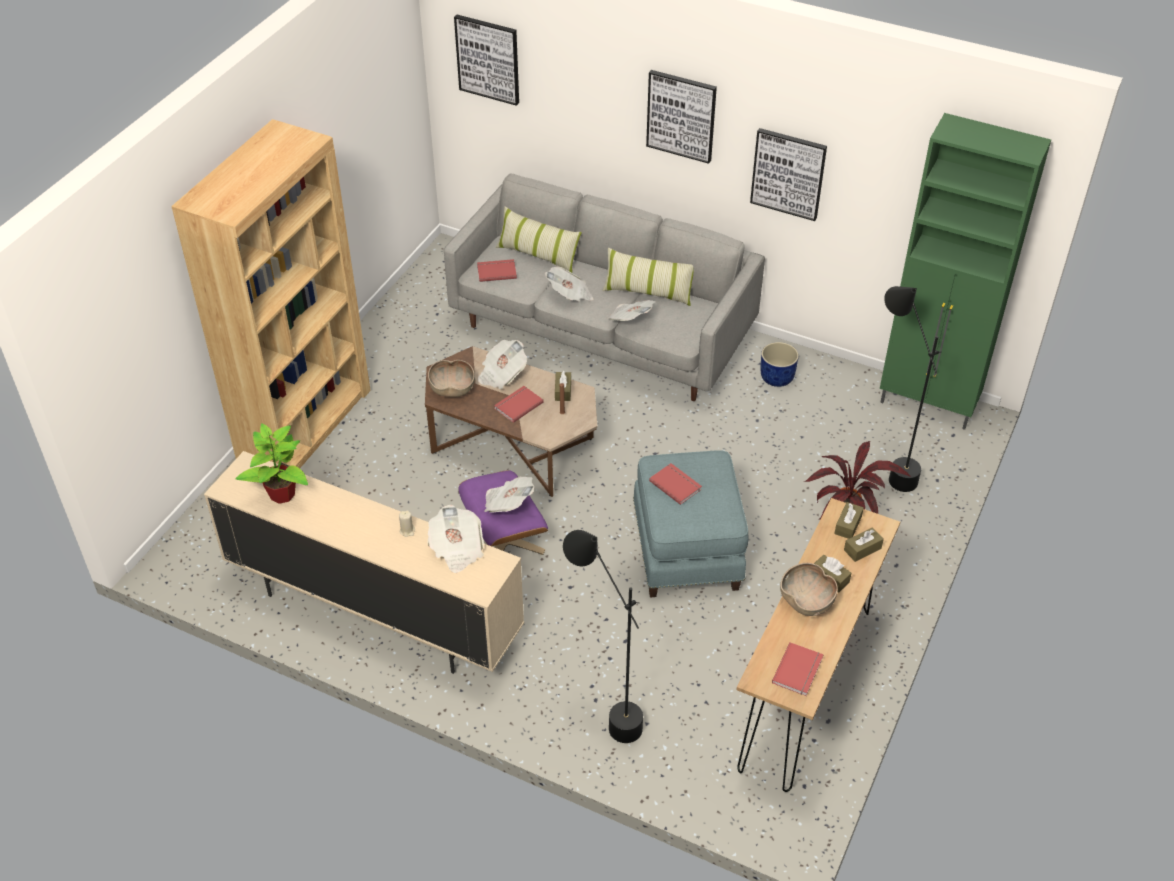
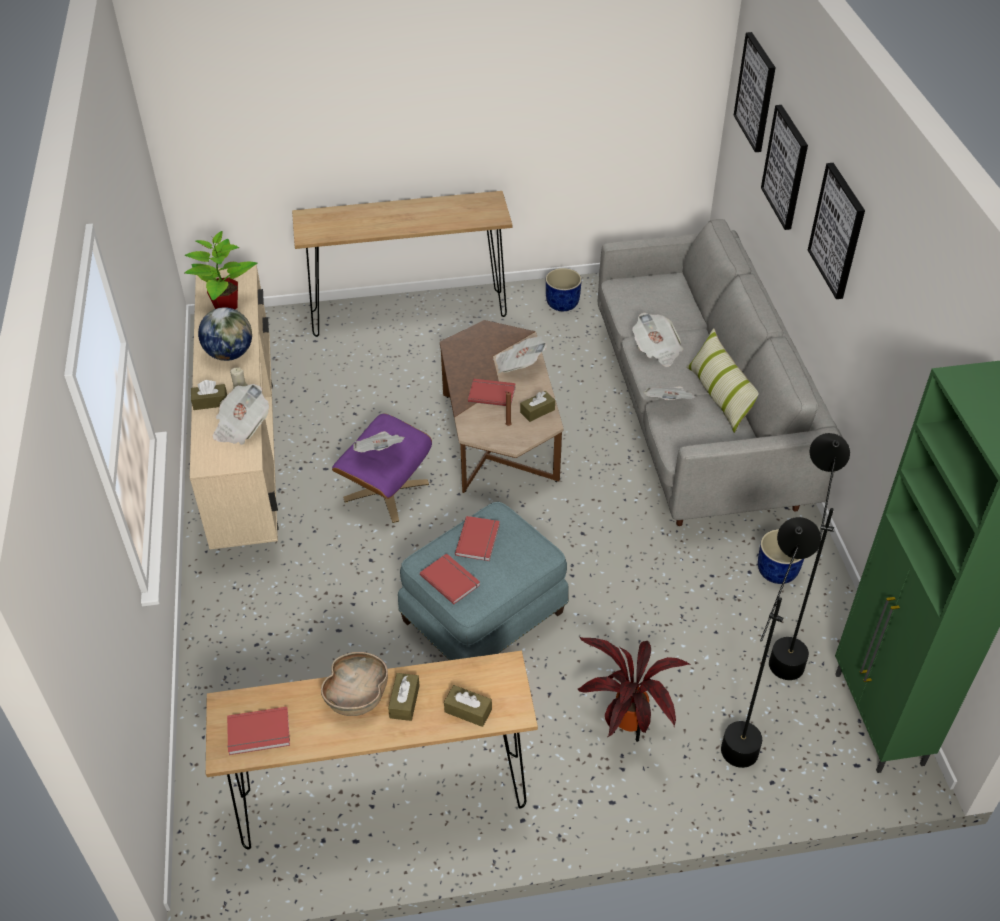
camera: 55 degrees right, 0 degrees up
brown bookcase [171,119,371,468] -> brown console table [292,191,512,337]
brown bowl [428,360,475,397] -> none
red book [477,259,517,282] -> red book moved to [420,553,480,604]
pillow [496,206,582,273] -> none
black floor lamp [563,530,643,743] -> black floor lamp moved to [769,433,850,680]
picture [750,128,827,221] -> picture moved to [761,105,808,230]
brown tissue box [834,502,864,539] -> brown tissue box moved to [191,380,227,410]
none -> globe [198,307,252,361]
none -> blue planter [546,268,582,311]

